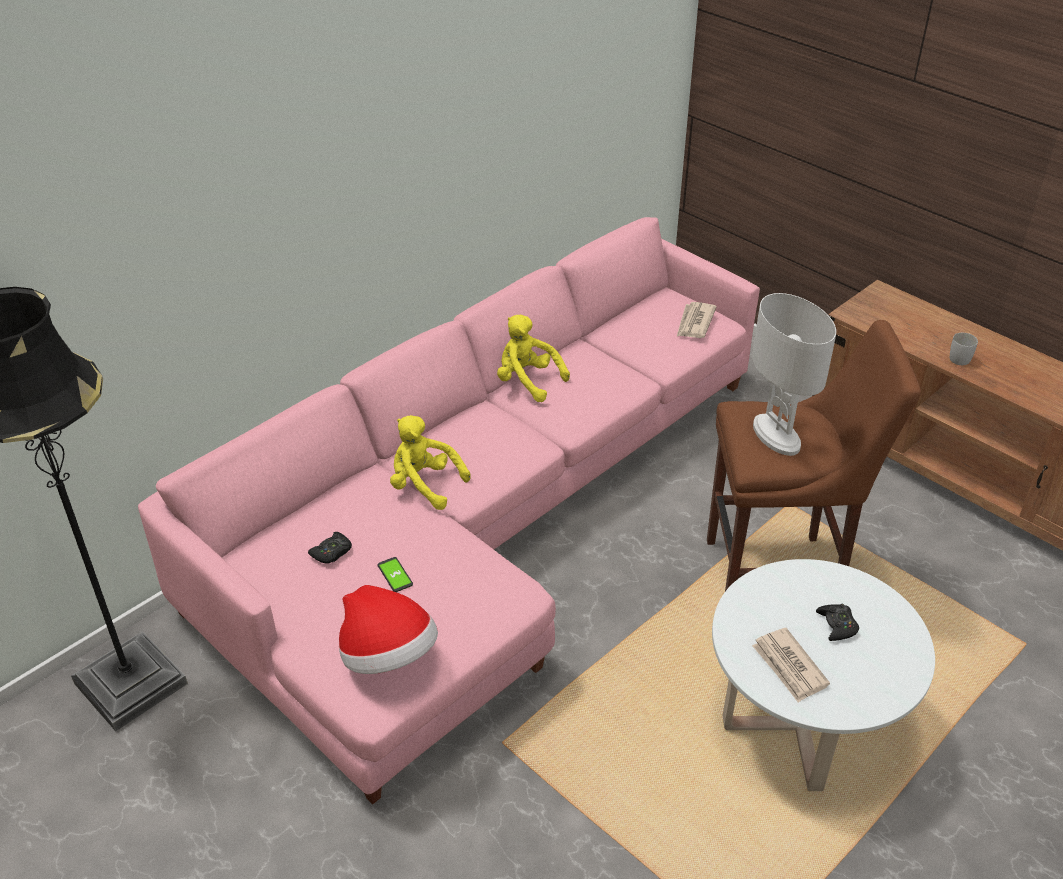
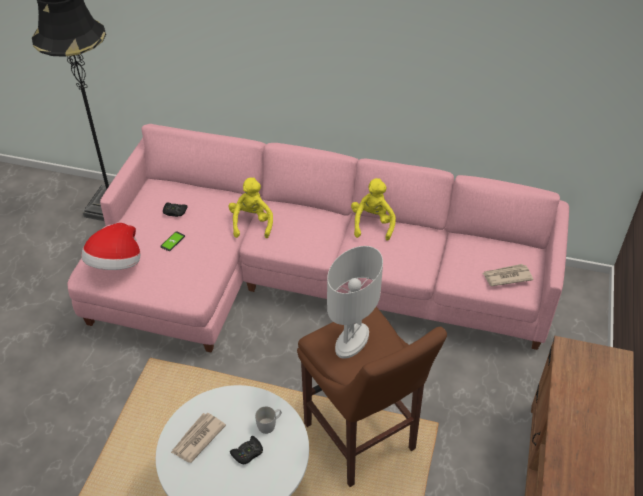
camera: 60 degrees right, 5 degrees up
white mug [950,333,978,365] -> white mug moved to [255,406,282,434]

